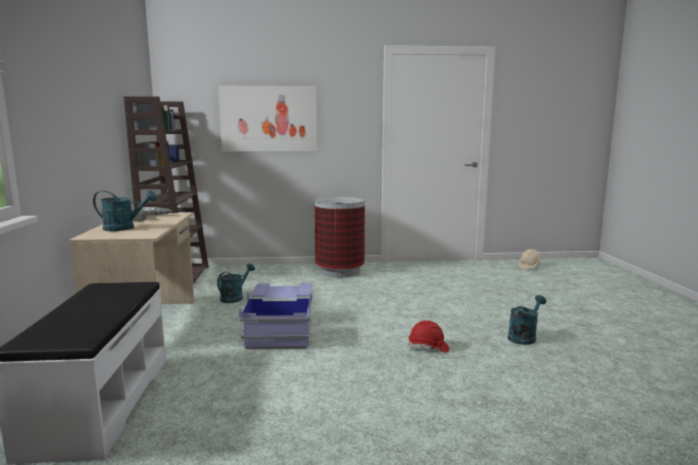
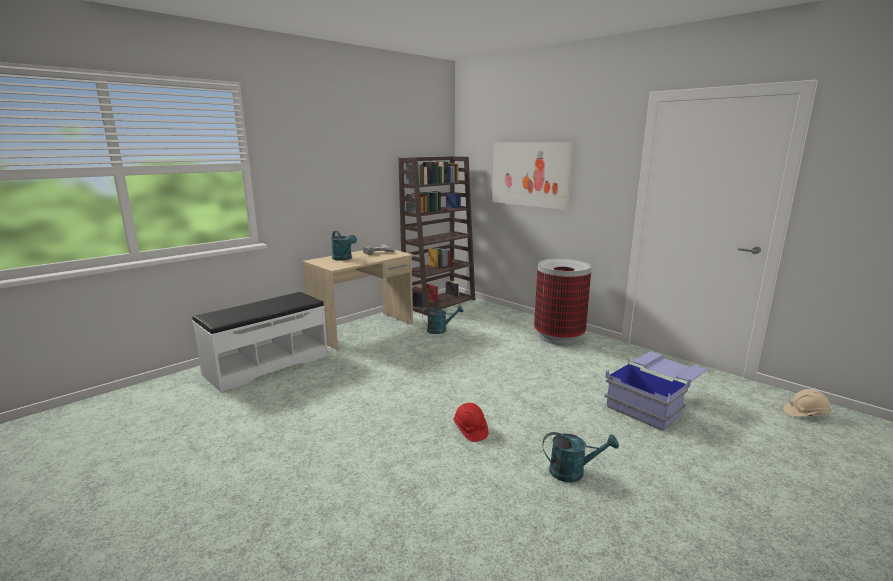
camera: 50 degrees right, 5 degrees up
blue storage box [238,283,312,349] -> blue storage box moved to [604,351,707,431]

